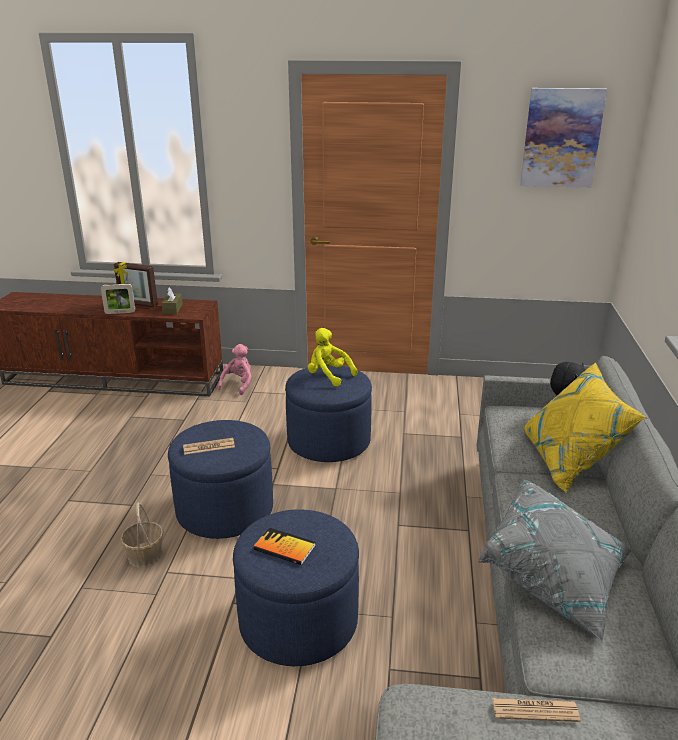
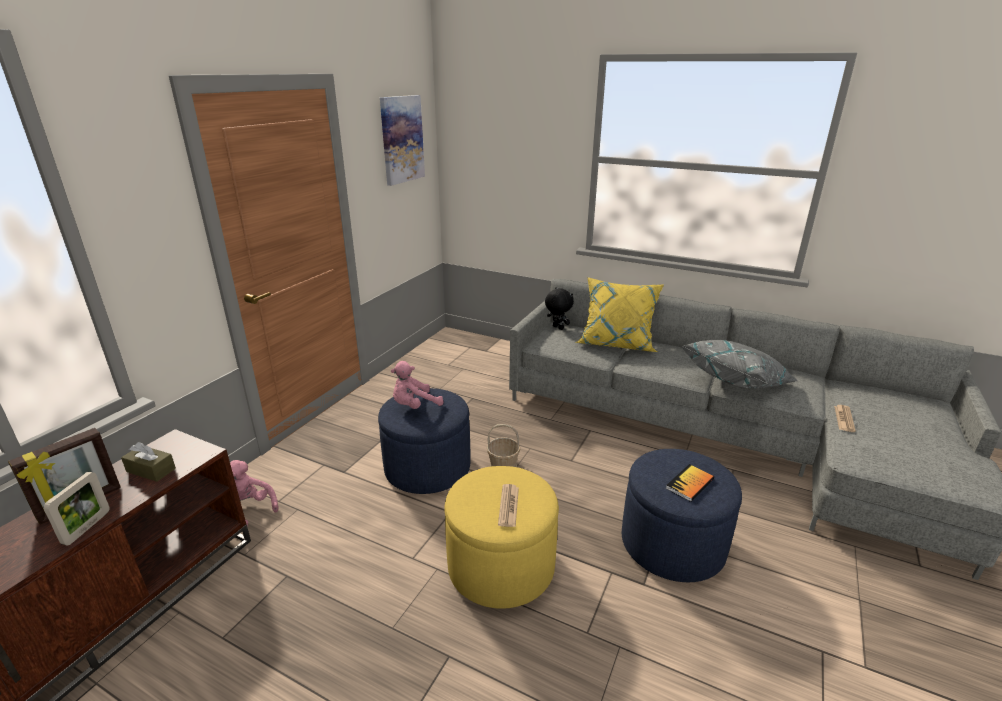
camera: 70 degrees left, 0 degrees up
basket [120,503,164,568] -> basket moved to [487,424,520,467]
blue ottoman [168,420,273,539] -> yellow ottoman [444,466,559,609]
yellow plush toy [308,328,357,386] -> pink plush toy [391,361,443,409]

